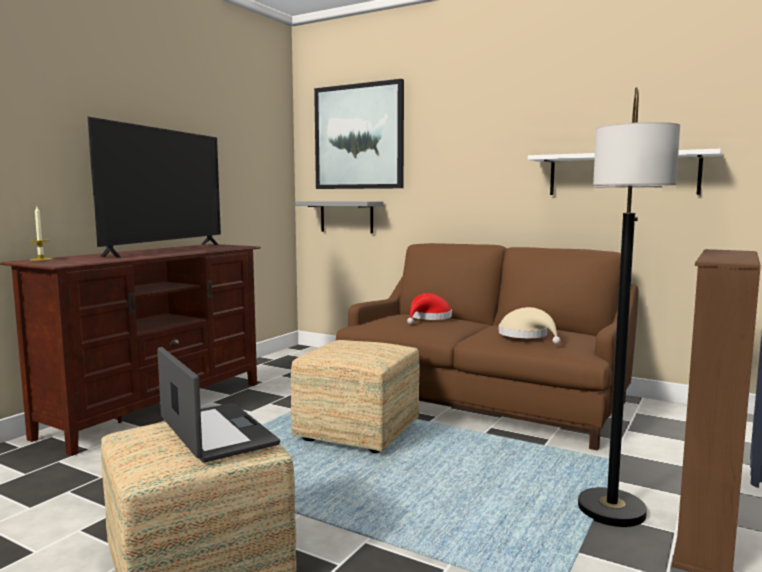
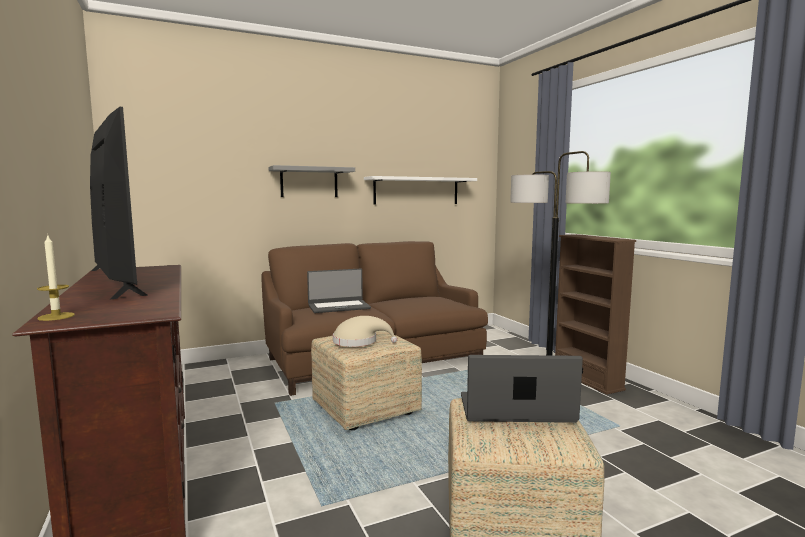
camera: 55 degrees left, 0 degrees up
grey shelf [295,201,383,233] -> grey shelf moved to [269,165,355,197]
picture [314,79,404,189] -> none
red hat [407,293,452,324] -> laptop [307,269,371,313]
beige hat [498,307,561,344] -> beige hat moved to [333,316,397,347]

